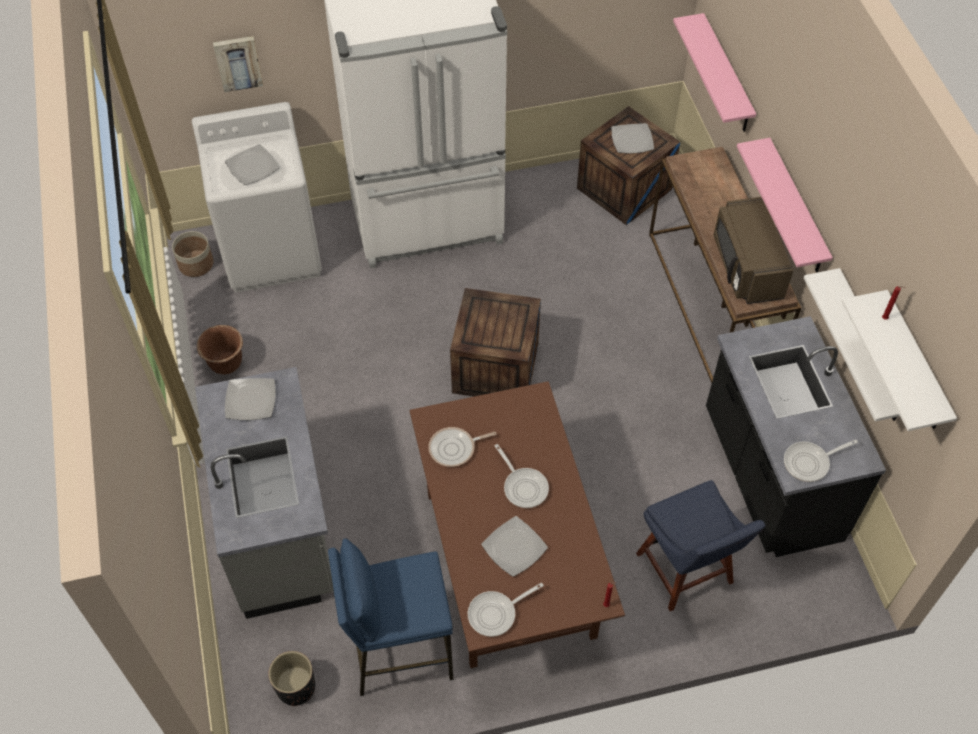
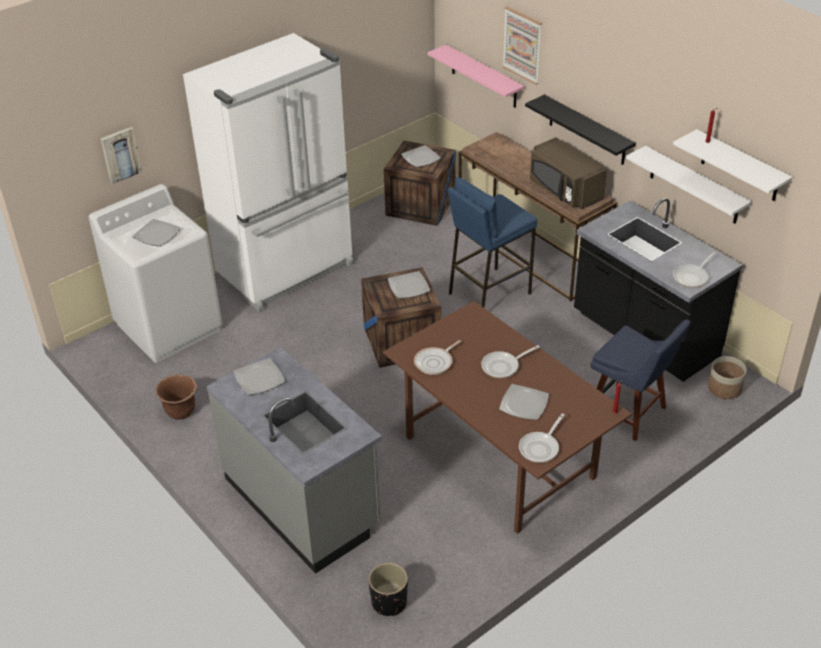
camera: 25 degrees left, 15 degrees down
planter [172,231,214,277] -> planter moved to [708,356,747,399]
blue stool [328,538,454,696] -> blue stool moved to [448,177,537,308]
frying pan [495,444,549,508] -> frying pan turned 120 degrees clockwise [481,345,540,378]
pink shelf [737,138,833,272] -> black shelf [525,95,636,165]
none -> plate [388,271,430,298]
none -> picture [502,6,542,85]

